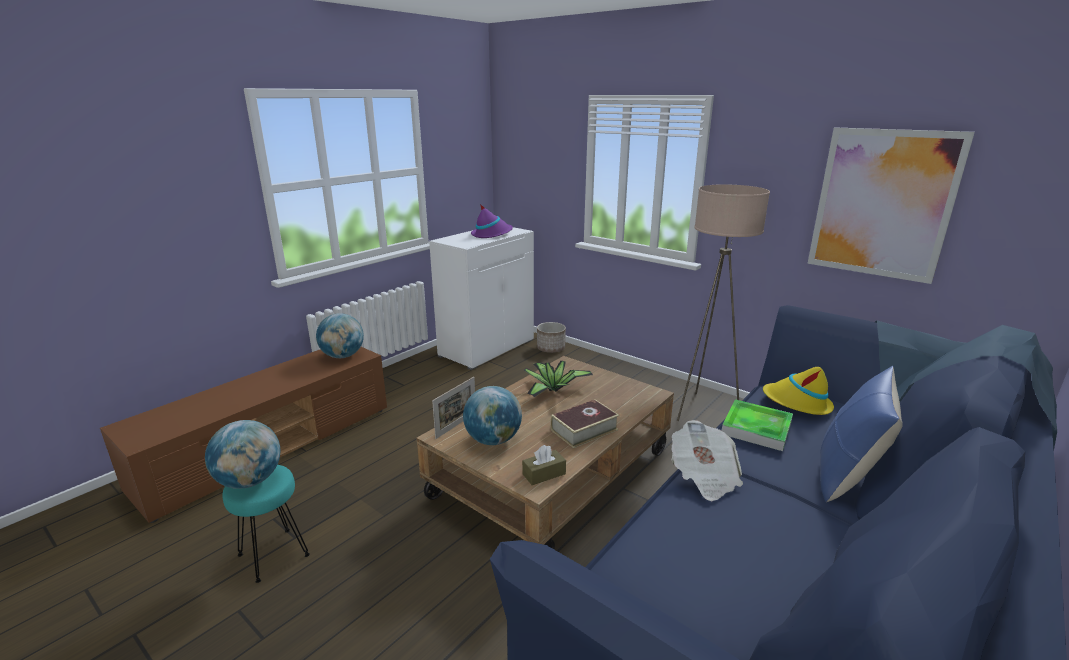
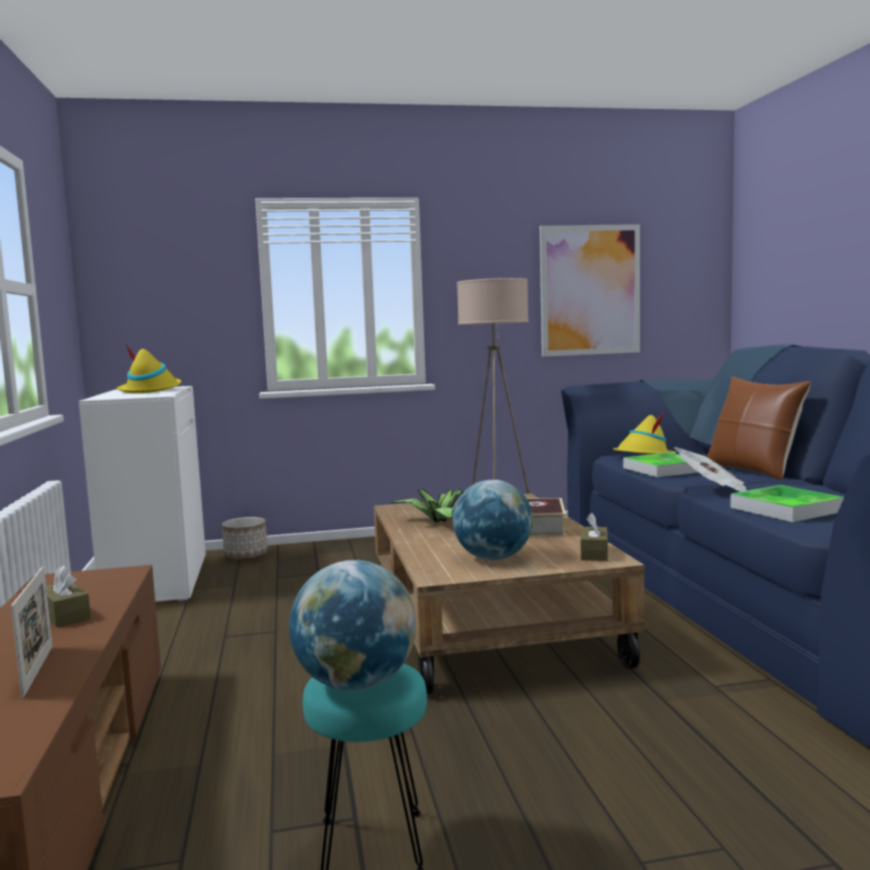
camera: 50 degrees left, 15 degrees down
globe [316,313,364,358] -> none
picture frame [432,377,475,439] -> picture frame moved to [11,566,53,698]
purple hat [471,203,513,238] -> yellow hat [117,345,181,393]
blue pillow [820,366,903,502] -> brown pillow [707,377,811,480]
none -> brown tissue box [46,566,91,627]
none -> tray [730,485,844,522]

